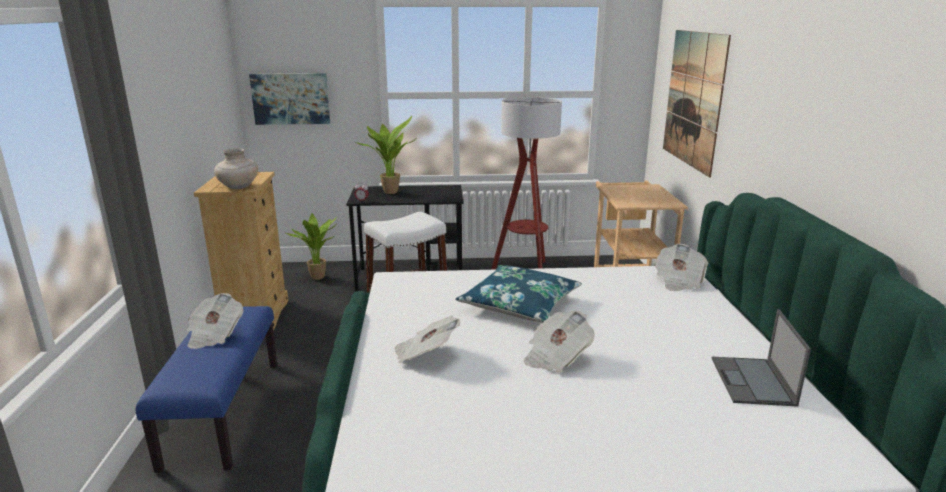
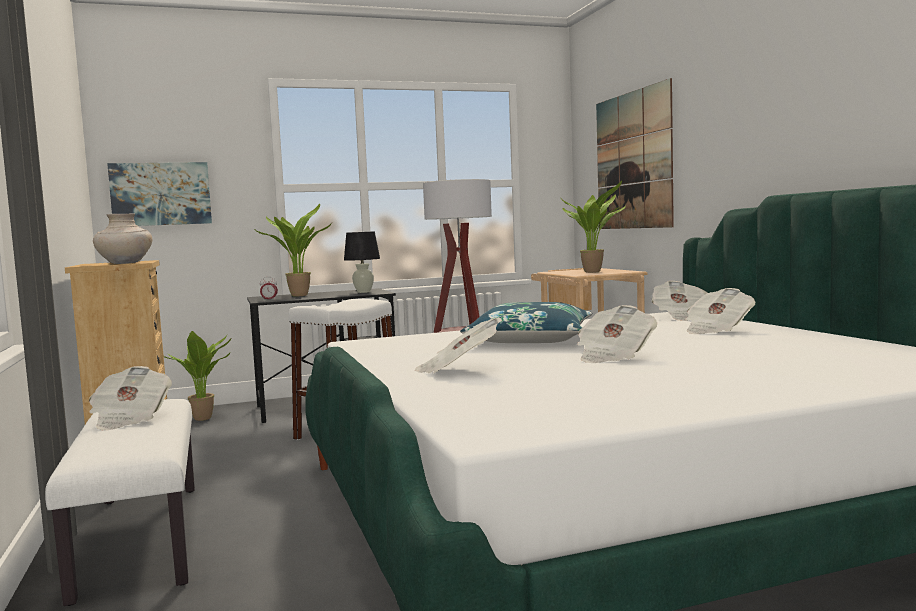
camera: 15 degrees left, 15 degrees down
blue bench [136,306,277,473] -> white bench [45,399,195,606]
laptop [712,309,811,407] -> none
none -> black table lamp [344,231,380,293]
none -> potted plant [560,181,626,273]
none -> newspaper [685,288,756,334]

